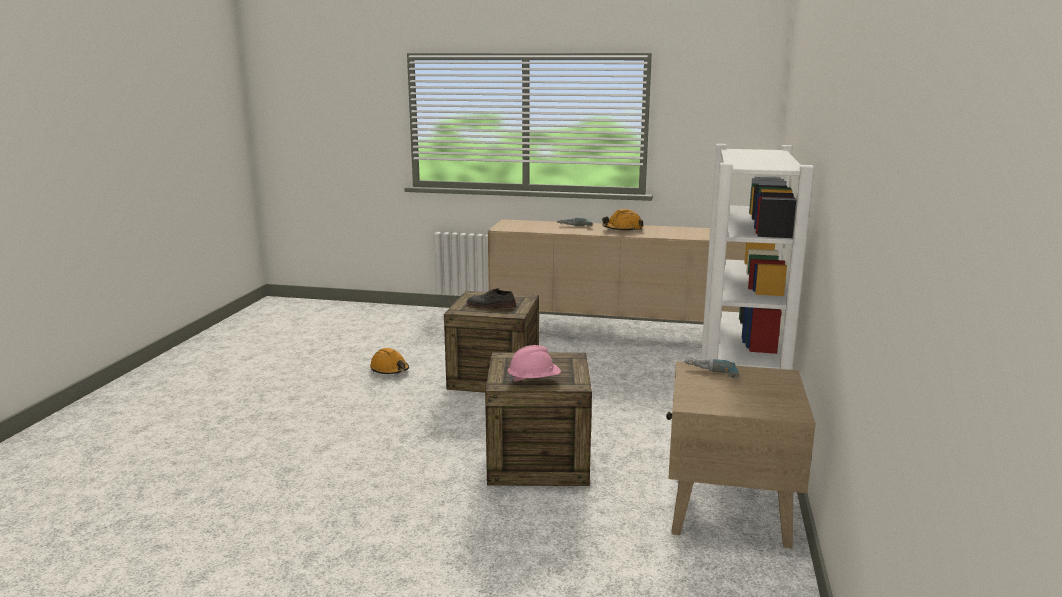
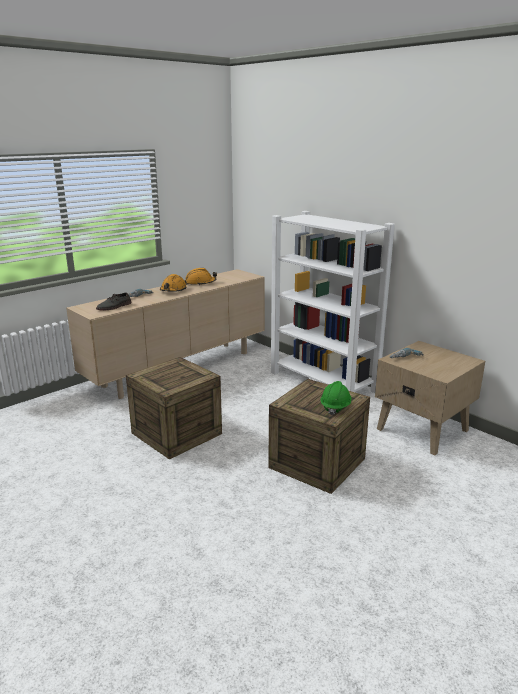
camera: 55 degrees left, 5 degrees up
orange hard hat [370,348,409,374] -> orange hard hat moved to [185,268,217,286]
grey shoe [467,288,516,308] -> grey shoe moved to [96,292,131,311]
pink hard hat [507,345,561,383] -> green hard hat [320,381,352,415]

